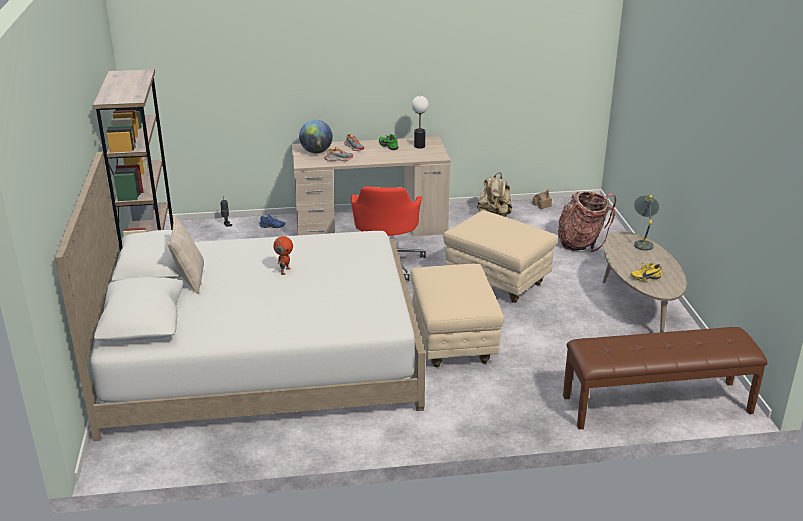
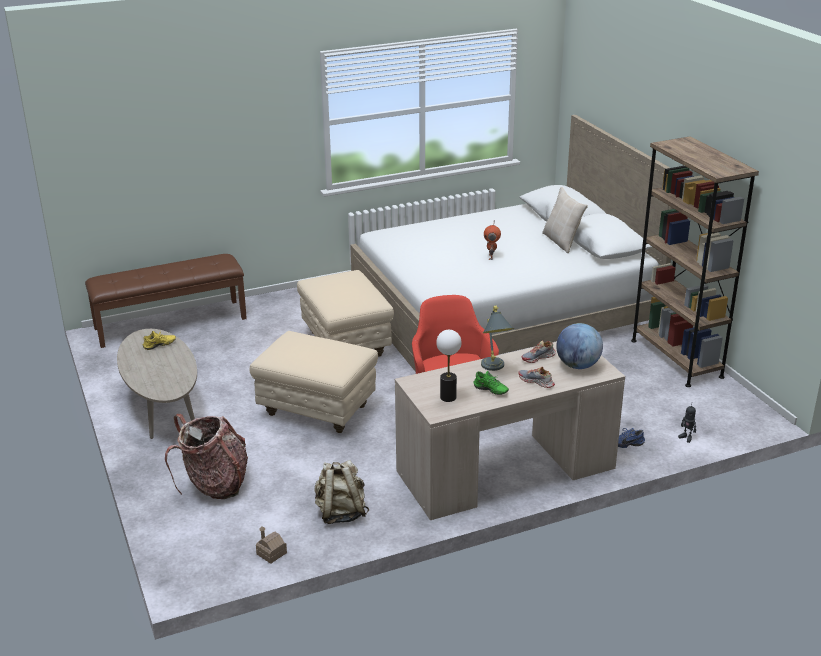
camera: 165 degrees right, 0 degrees up
grey table lamp [634,195,659,251] -> grey table lamp moved to [481,306,514,371]

